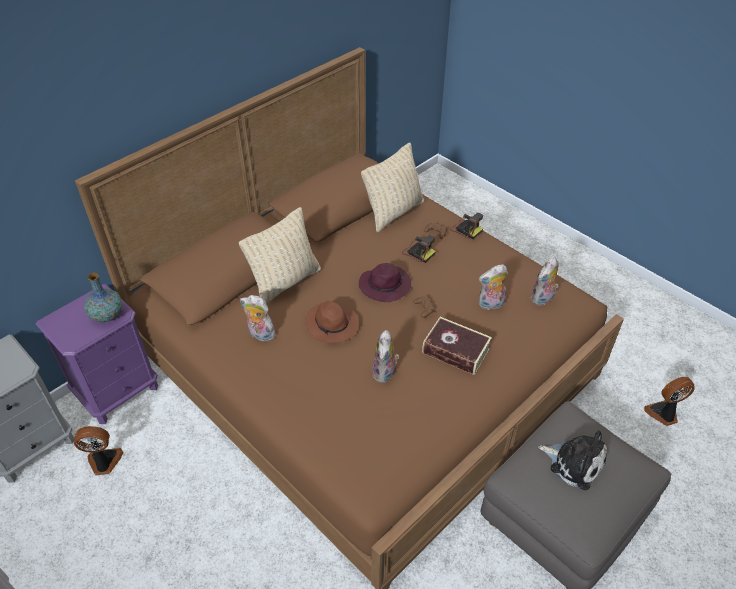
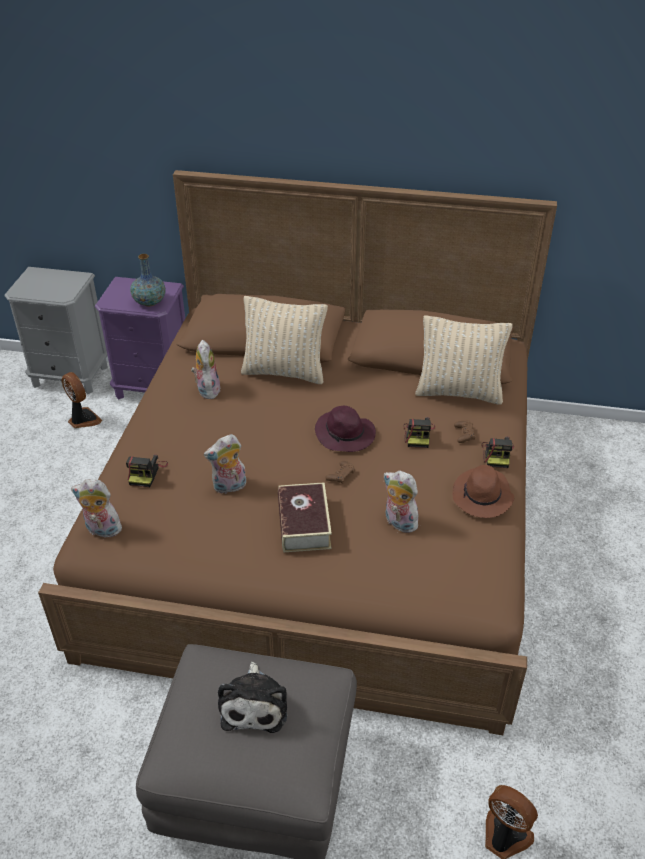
camera: 55 degrees right, 5 degrees down
brown hat [305,301,359,343] -> brown hat moved to [453,465,514,518]
plush toy [530,257,559,305] -> plush toy moved to [71,479,126,538]
none -> camera [126,455,168,487]

